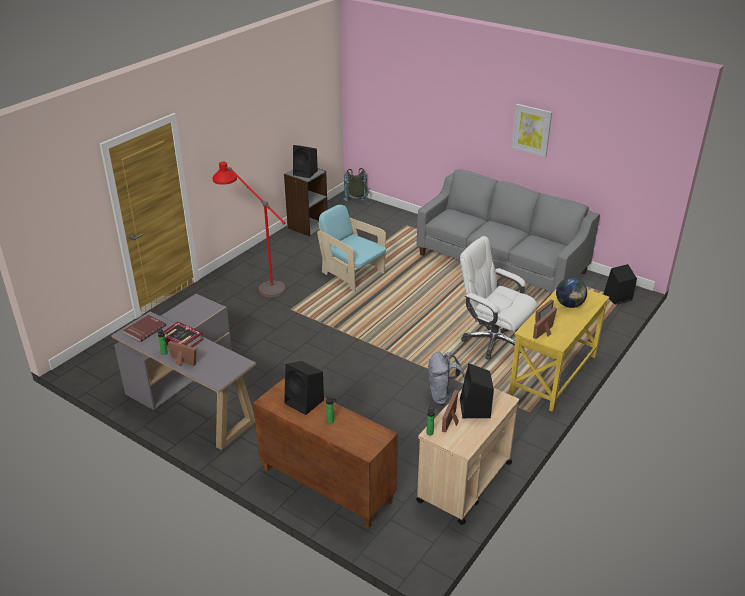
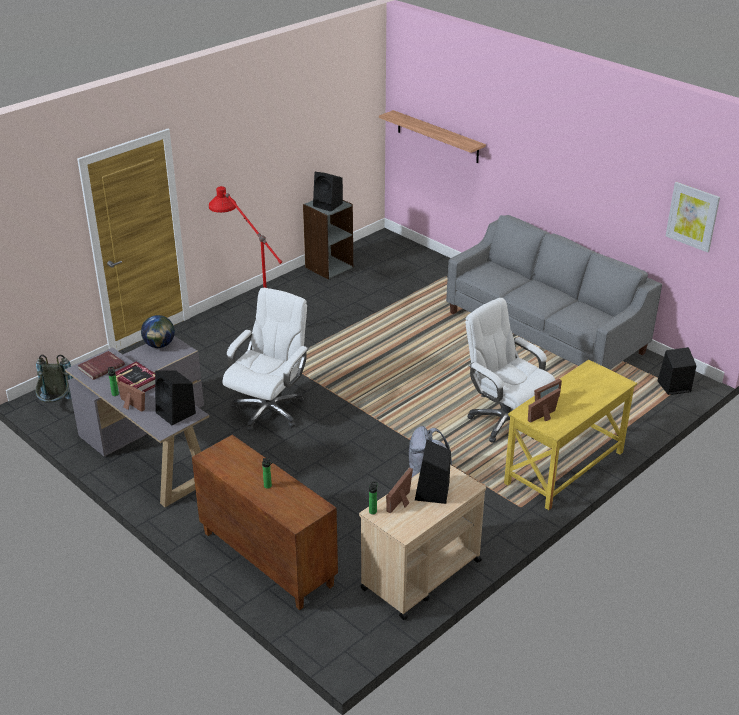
camera: 10 degrees right, 0 degrees up
black speaker [284,361,324,415] -> black speaker moved to [155,370,196,425]
turquoise armchair [317,205,386,291] -> none
grey backpack [343,168,368,202] -> grey backpack moved to [36,354,73,402]
picture [511,104,552,157] -> picture moved to [666,182,720,253]
globe [556,277,587,308] -> globe moved to [141,315,175,348]
none -> white office chair [223,288,309,432]
none -> shelf [379,110,486,163]

